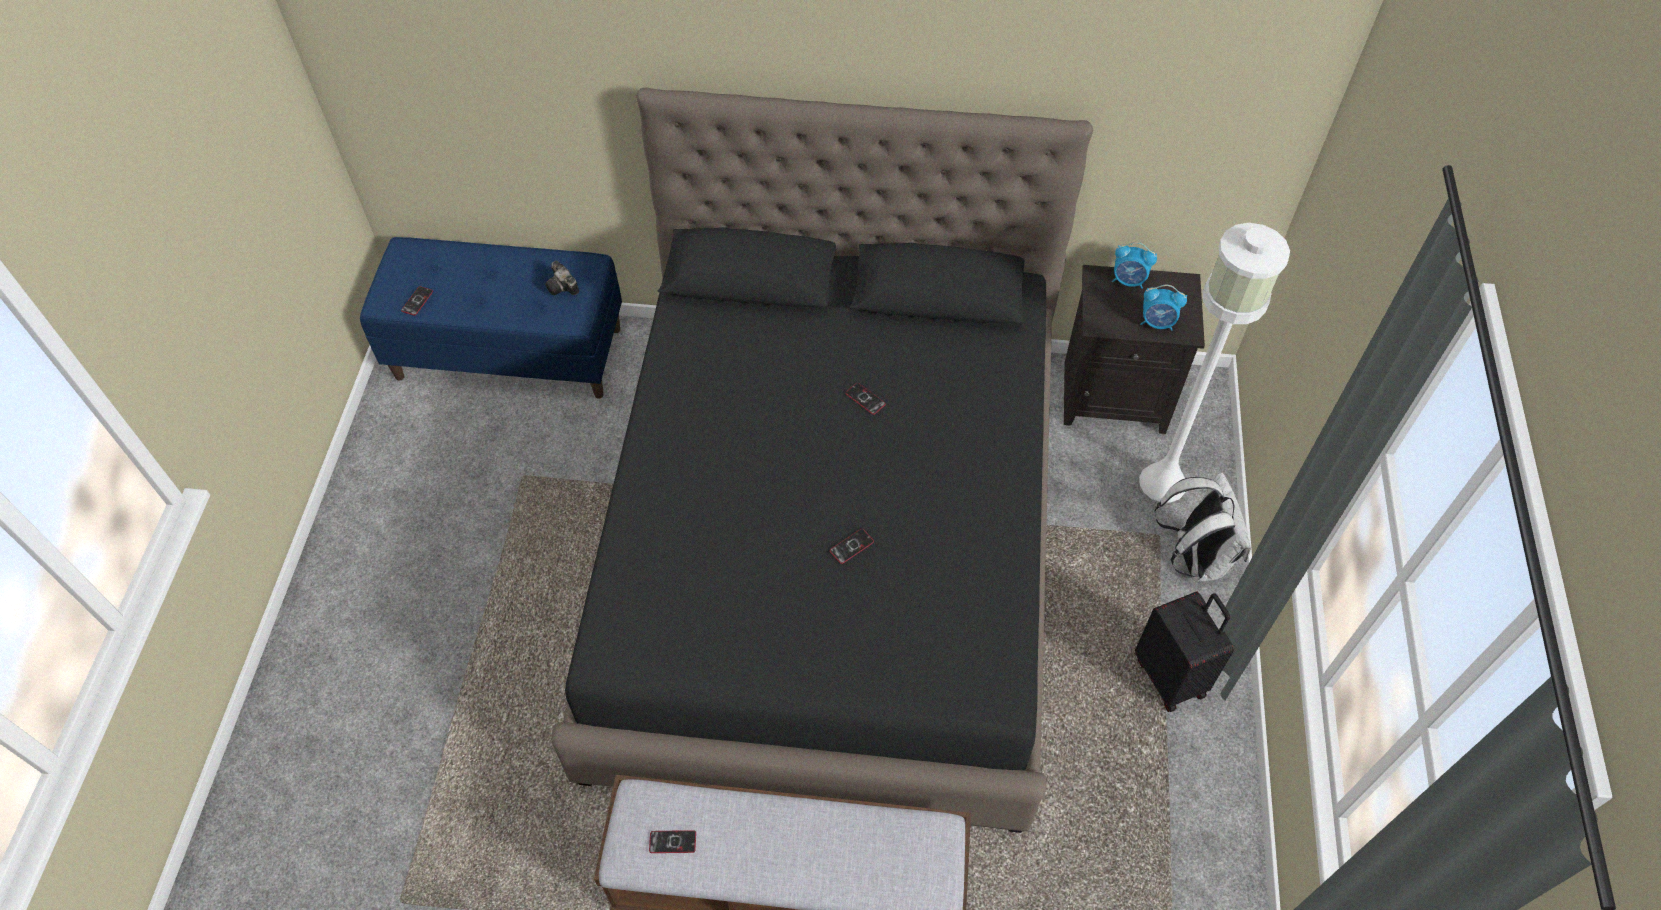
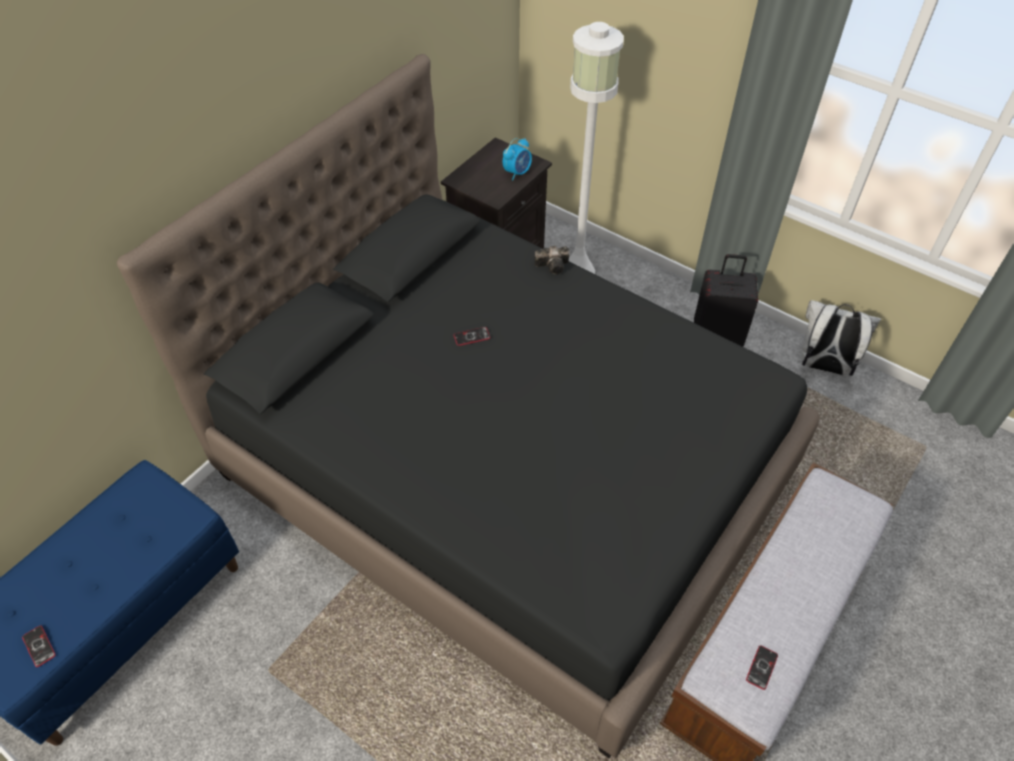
camera: 60 degrees left, 5 degrees down
camera [545,261,579,295] -> camera moved to [535,246,569,275]
phone [830,528,874,564] -> none
alarm clock [1112,242,1157,289] -> none
white backpack [1154,473,1251,582] -> white backpack moved to [802,300,881,376]

